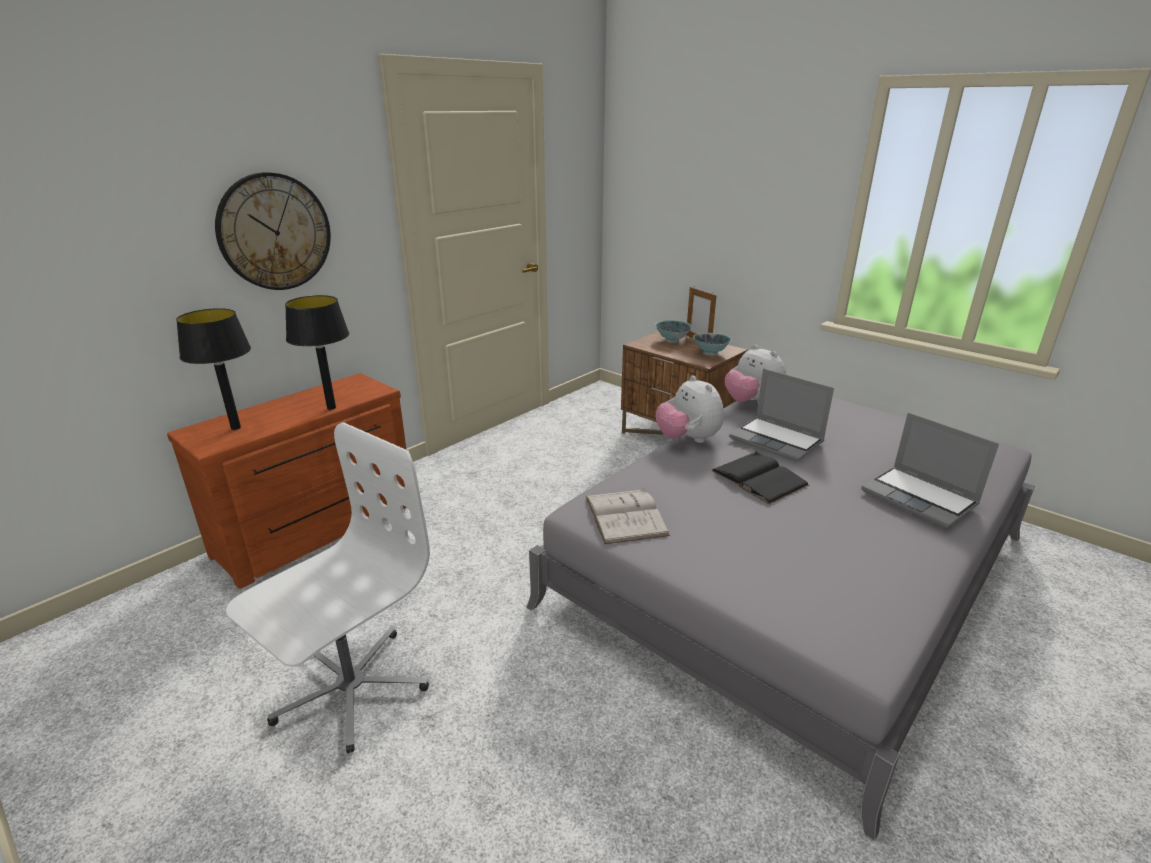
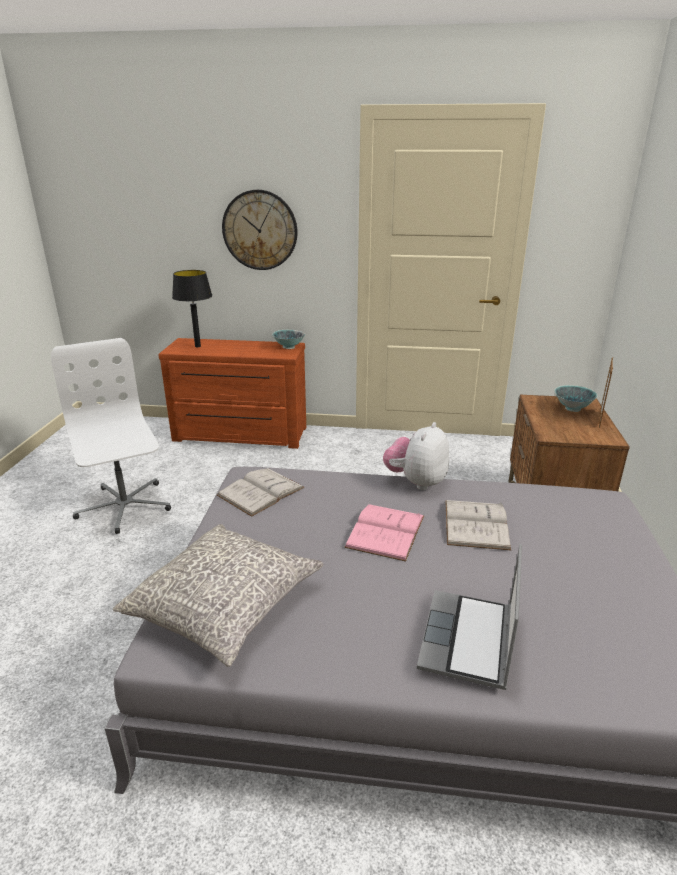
camera: 55 degrees right, 0 degrees up
white office chair [226,422,430,753] -> white office chair turned 120 degrees counterclockwise [51,338,171,534]
black table lamp [285,295,349,410] -> none
bowl [693,333,732,356] -> bowl moved to [272,330,305,349]
black book [711,452,809,504] -> pink book [344,504,424,562]
plush toy [725,345,786,402] -> none
laptop [729,369,834,462] -> white book [445,500,511,550]
none -> grey pillow [113,524,323,667]

